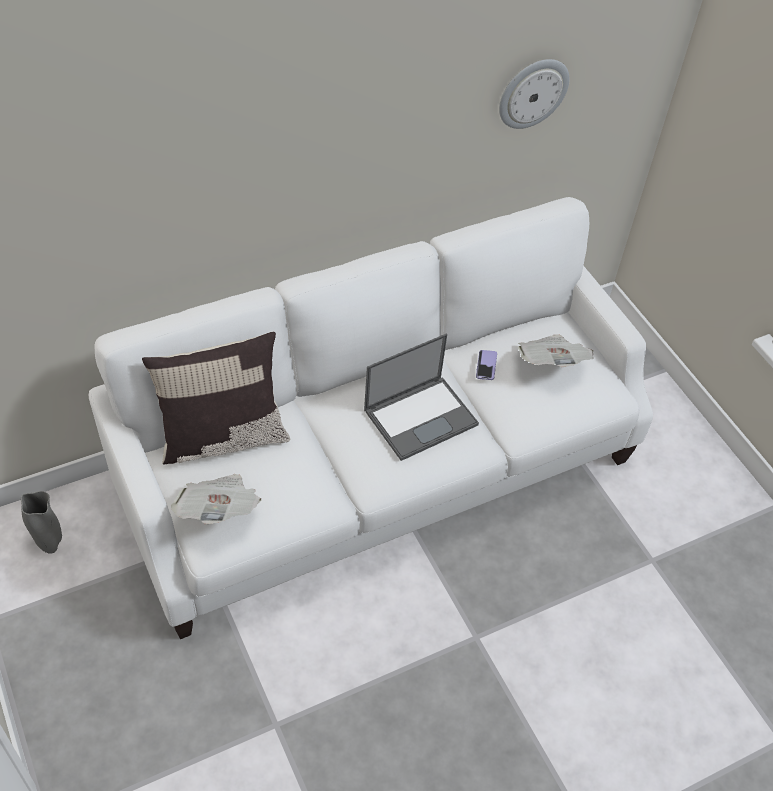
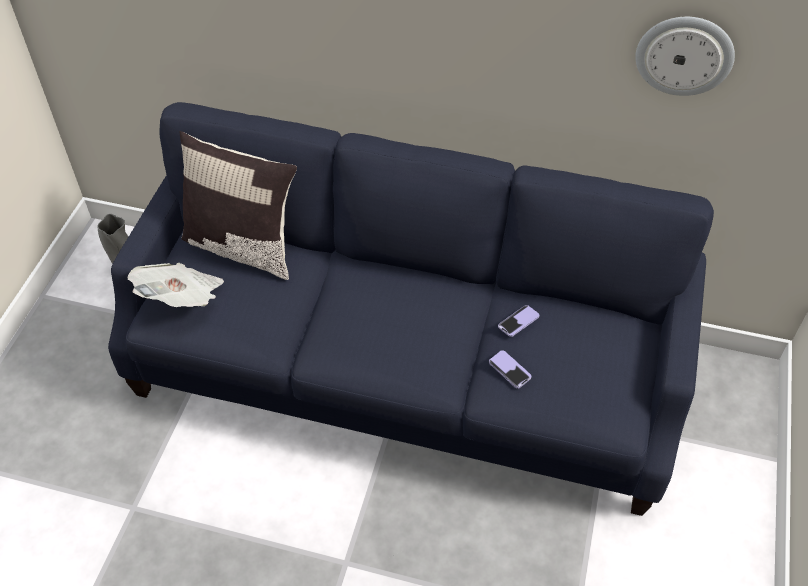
camera: 45 degrees right, 0 degrees up
white sofa [89,197,653,639] -> blue sofa [108,102,714,516]
laptop [364,333,479,461] -> none
newspaper [518,334,594,367] -> none
none -> phone [489,350,531,389]

